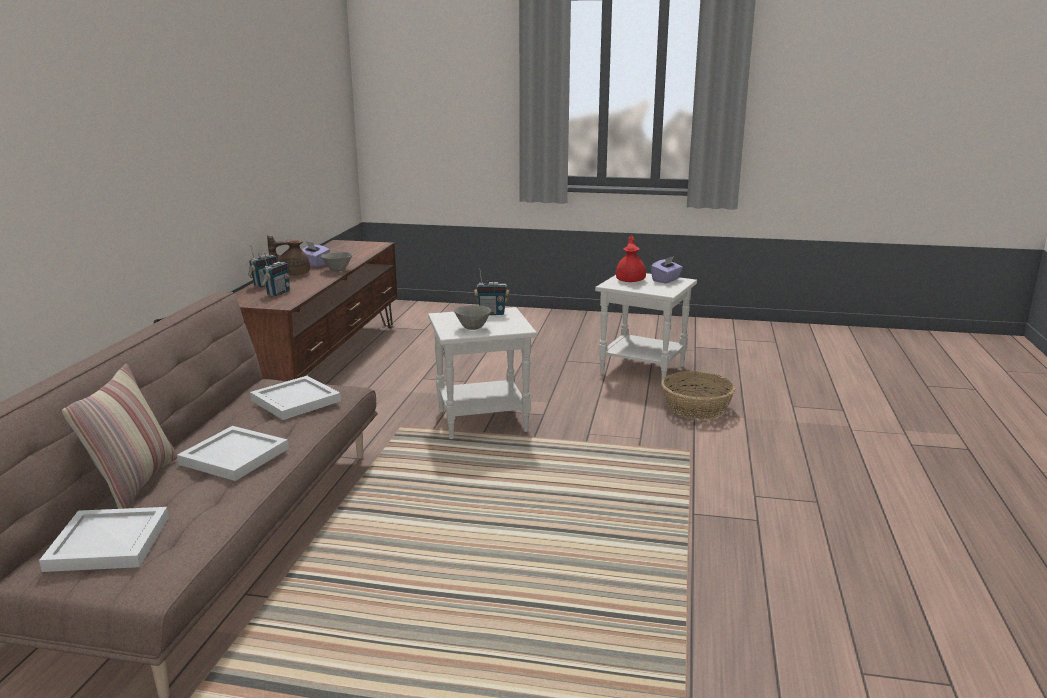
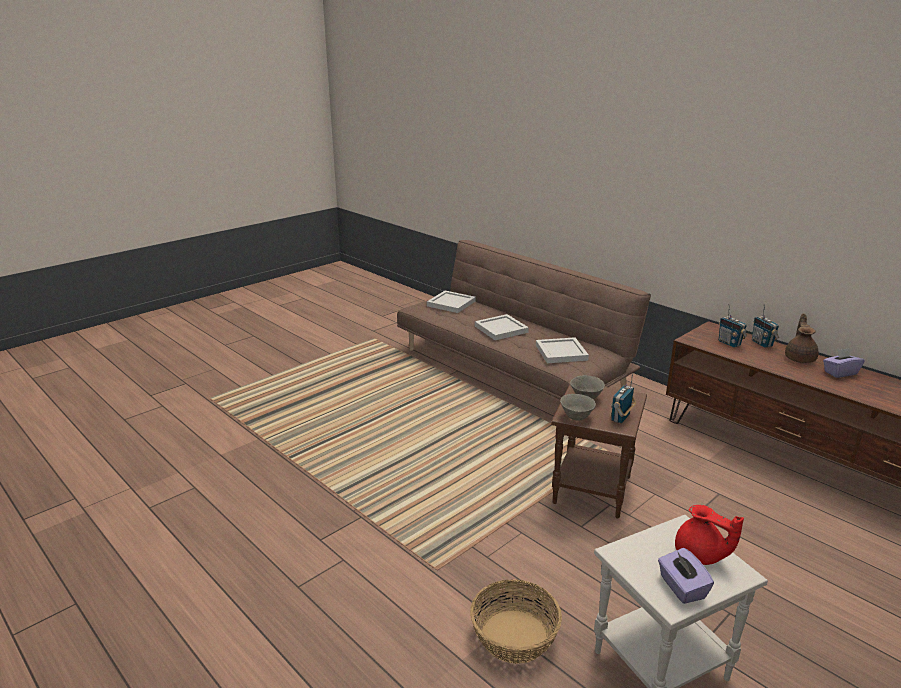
camera: 125 degrees right, 5 degrees up
pillow [62,364,178,509] -> none
grey bowl [321,252,353,271] -> grey bowl moved to [560,394,596,421]
white side table [428,307,537,439] -> brown side table [551,384,647,519]

